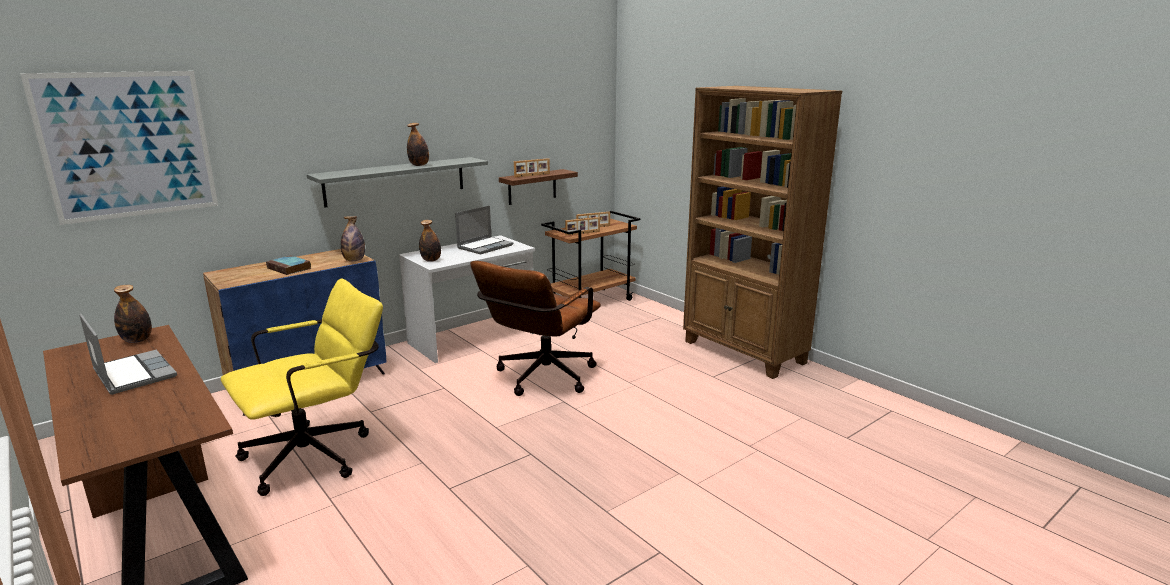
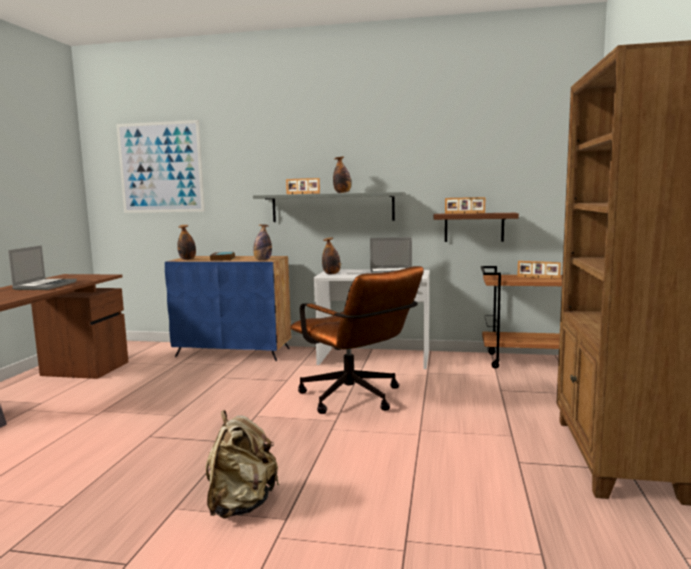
camera: 50 degrees right, 10 degrees down
bottle [114,285,152,343] -> bottle moved to [177,225,196,260]
yellow office chair [221,278,383,496] -> none
brown office chair [470,261,601,396] -> brown office chair turned 120 degrees counterclockwise [290,266,424,414]
picture frame [565,217,600,235] -> picture frame moved to [286,178,320,194]
none -> beige backpack [206,410,279,519]

